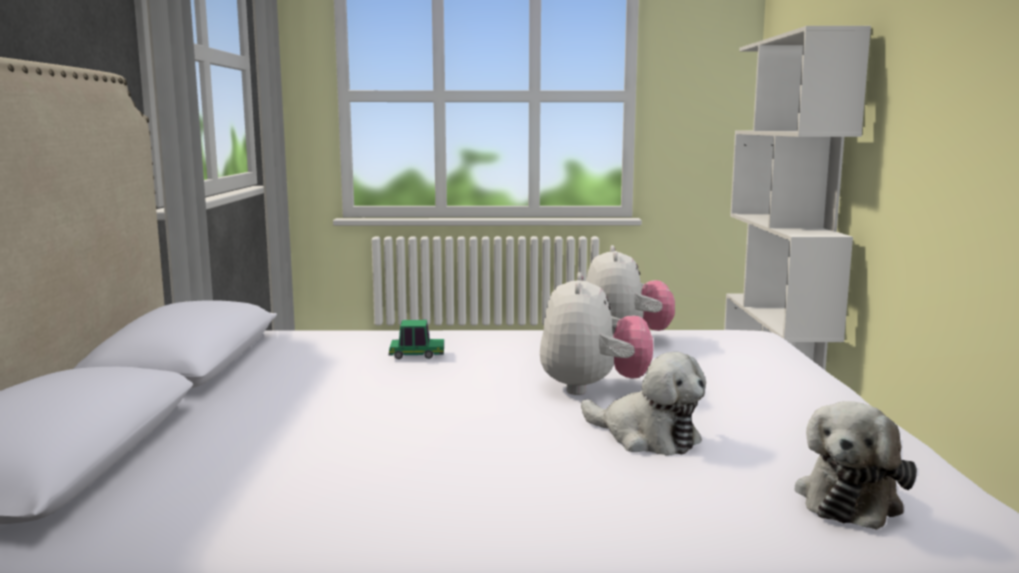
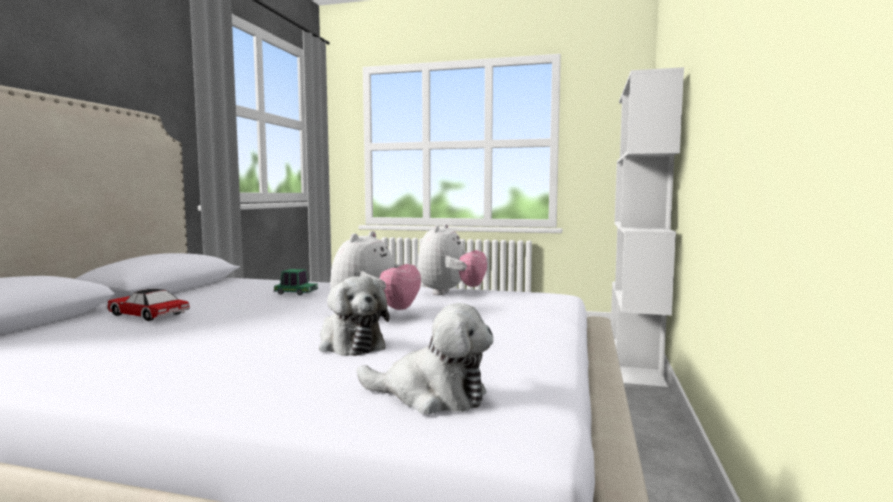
camera: 15 degrees right, 5 degrees down
plush toy [794,401,917,530] -> plush toy turned 120 degrees counterclockwise [357,303,493,414]
none -> toy car [107,289,190,321]

